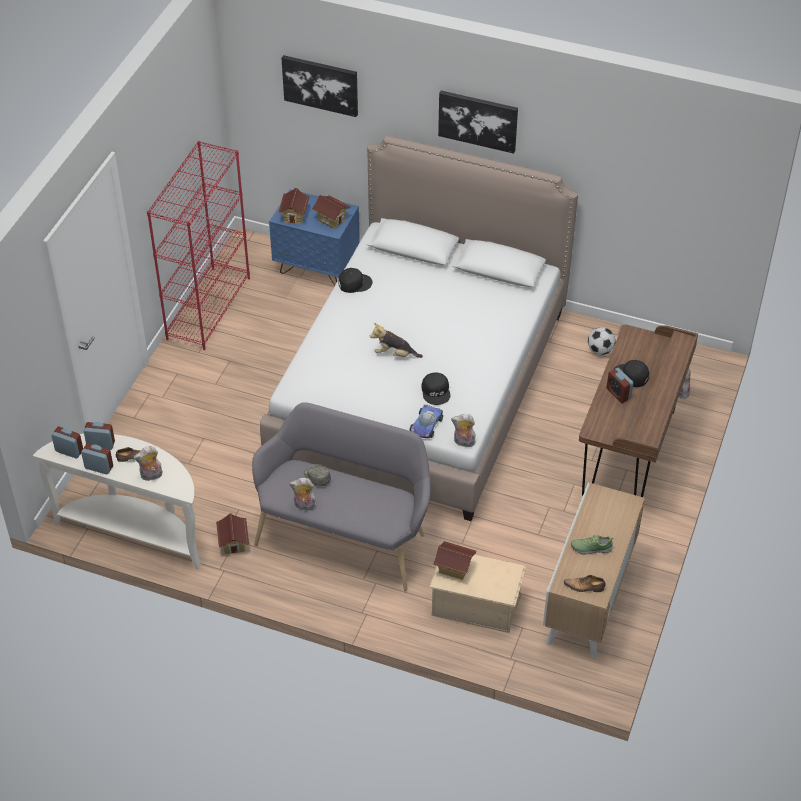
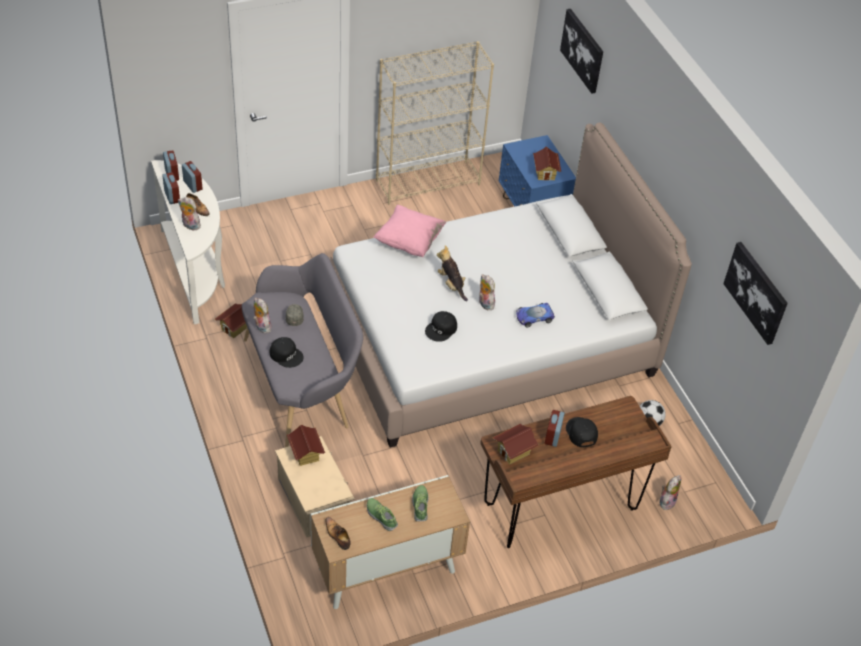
camera: 45 degrees right, 0 degrees up
red bookcase [147,141,250,350] -> beige bookcase [376,41,494,205]
toy house [278,188,310,224] -> toy house moved to [493,423,539,465]
black cap [338,268,373,293] -> black cap moved to [270,337,304,368]
toy car [410,405,443,438] -> toy car moved to [516,303,555,328]
picture [438,91,518,154] -> picture moved to [723,242,788,345]
plush toy [451,414,476,447] -> plush toy moved to [479,275,495,310]
none -> pink pillow [373,205,447,257]
none -> shoe [412,485,429,522]

